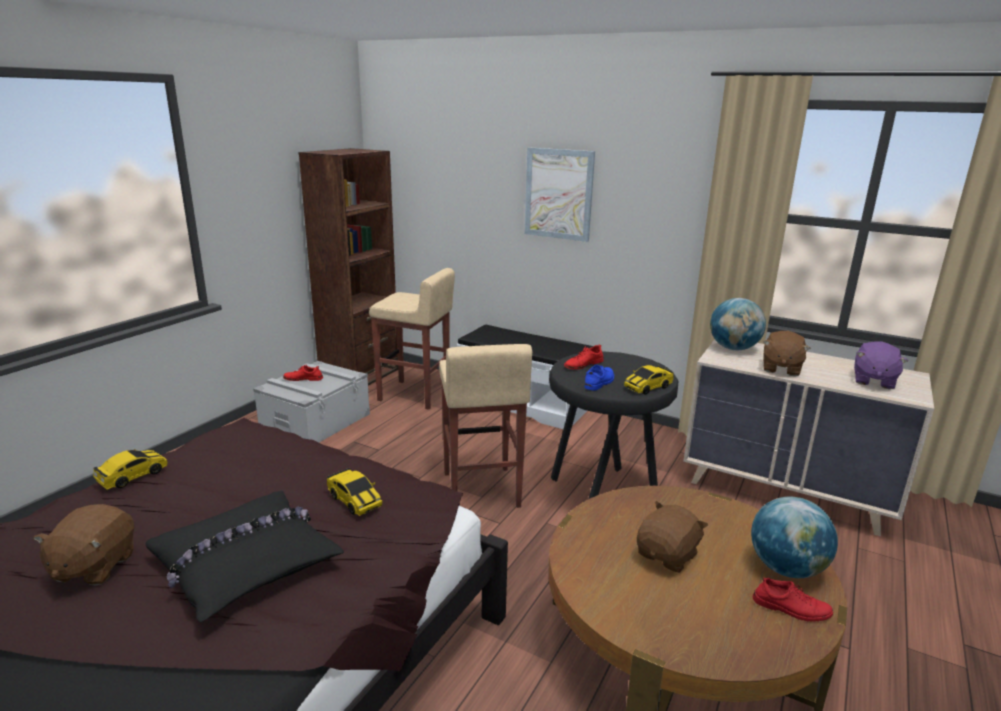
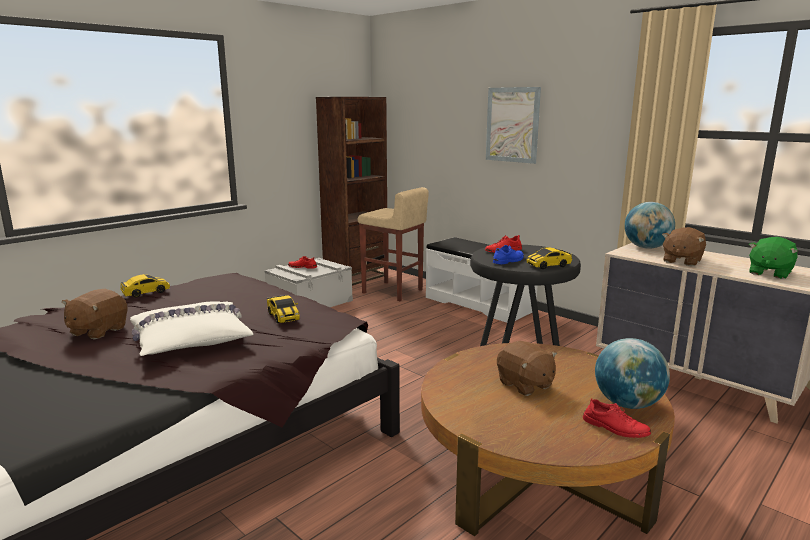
camera: 15 degrees right, 5 degrees down
black pillow [145,491,344,622] -> white pillow [130,301,254,356]
beige stool [439,344,532,508] -> none
brown plush toy [637,501,708,573] -> brown plush toy turned 90 degrees clockwise [497,341,557,396]
purple plush toy [854,341,908,389] -> green plush toy [749,237,798,279]

